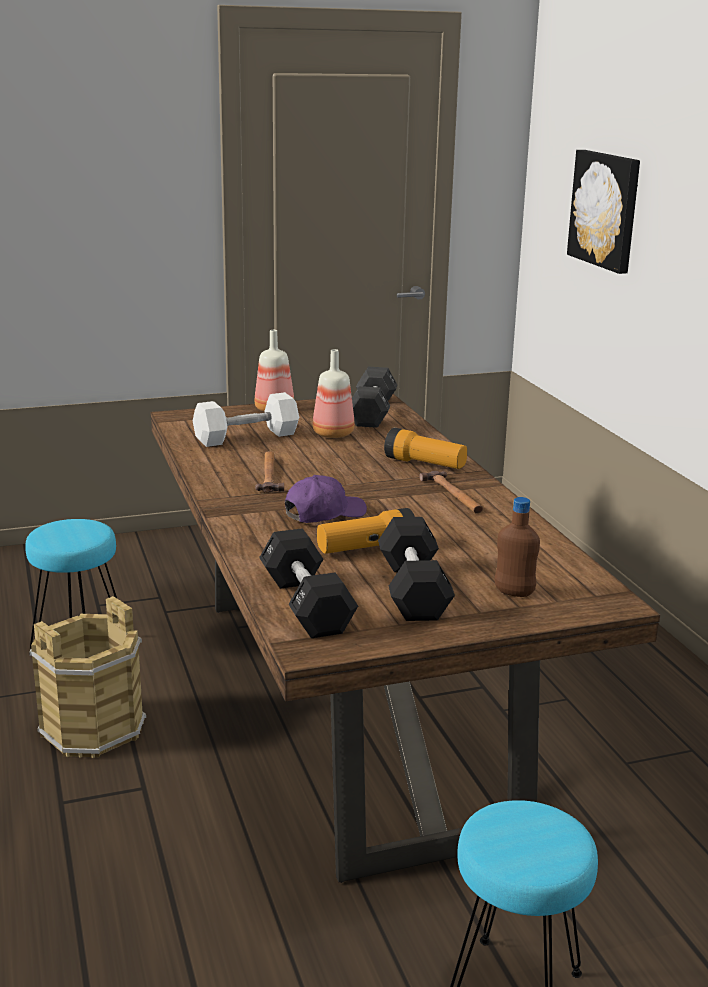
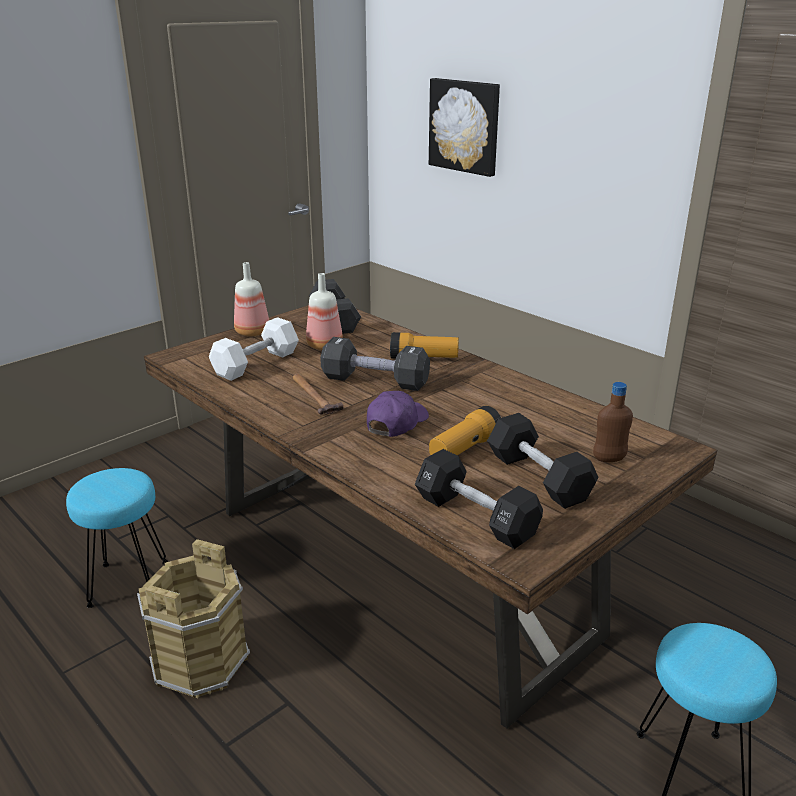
camera: 25 degrees left, 5 degrees up
hammer [419,471,483,514] -> none
none -> black dumbbell [320,337,430,391]

